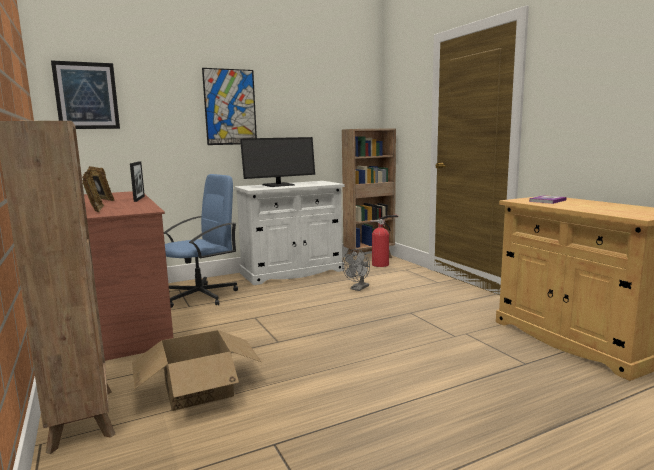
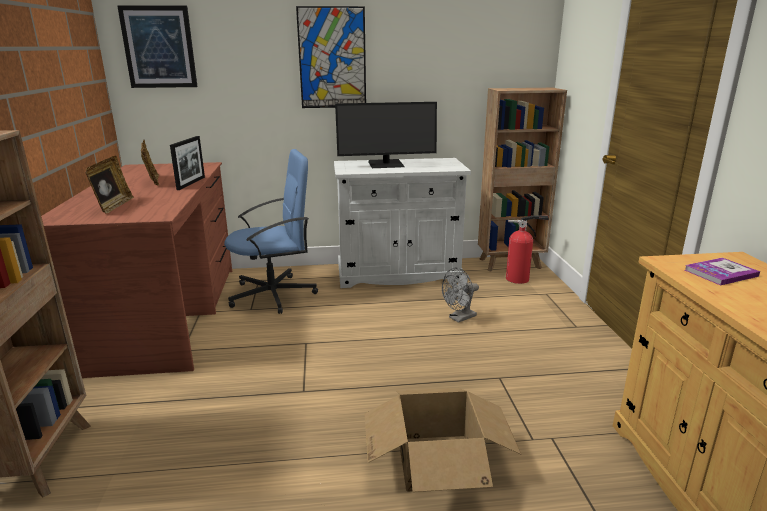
camera: 20 degrees right, 10 degrees up
cardboard box [132,330,261,411] -> cardboard box moved to [365,388,521,492]

